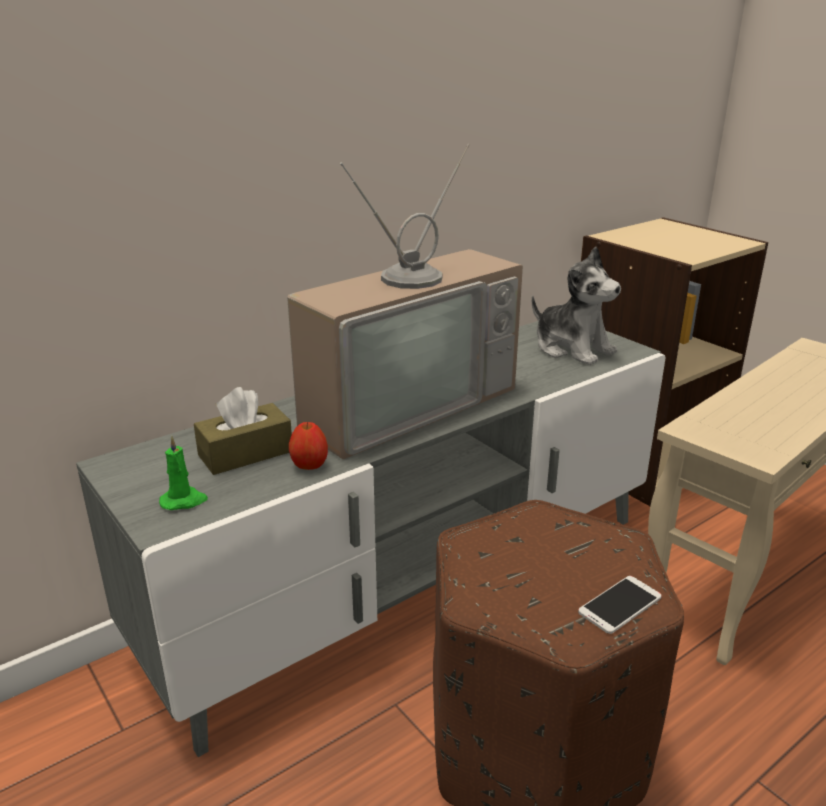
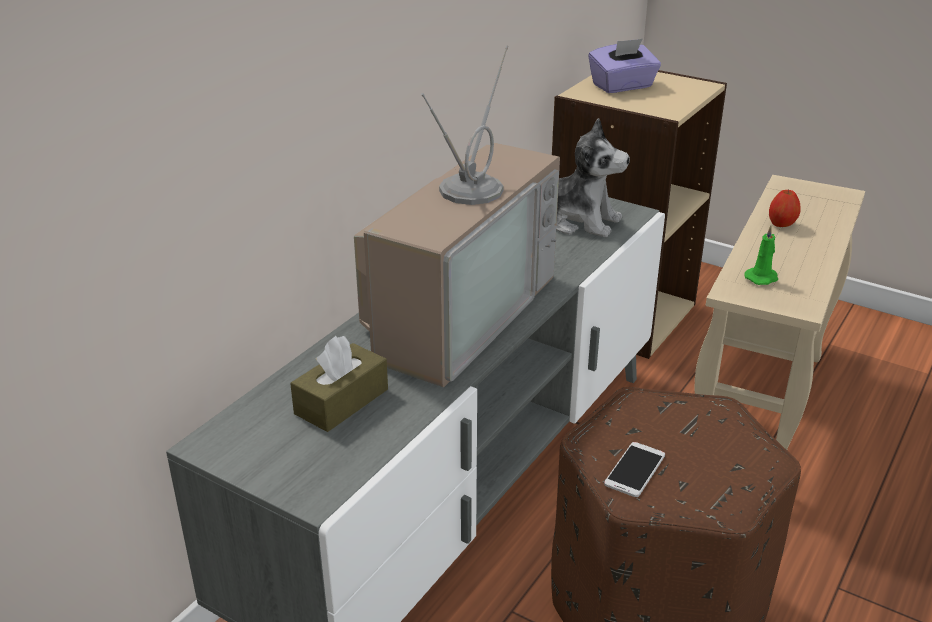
camera: 20 degrees left, 5 degrees up
green candle [159,436,208,510] -> green candle moved to [744,226,778,285]
apple [289,422,328,470] -> apple moved to [769,190,801,227]
phone [578,576,662,634] -> phone moved to [604,442,665,497]
none -> purple tissue box [588,39,661,93]

